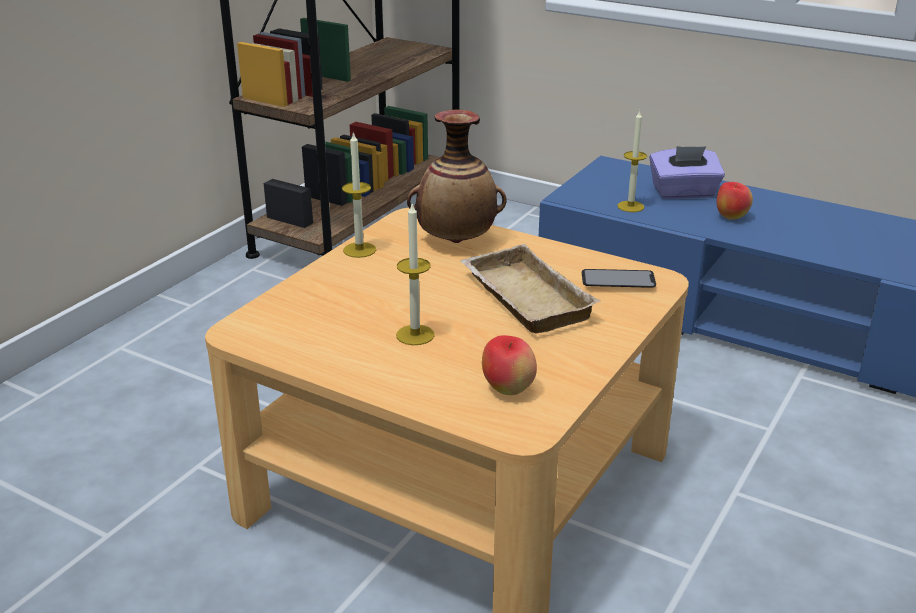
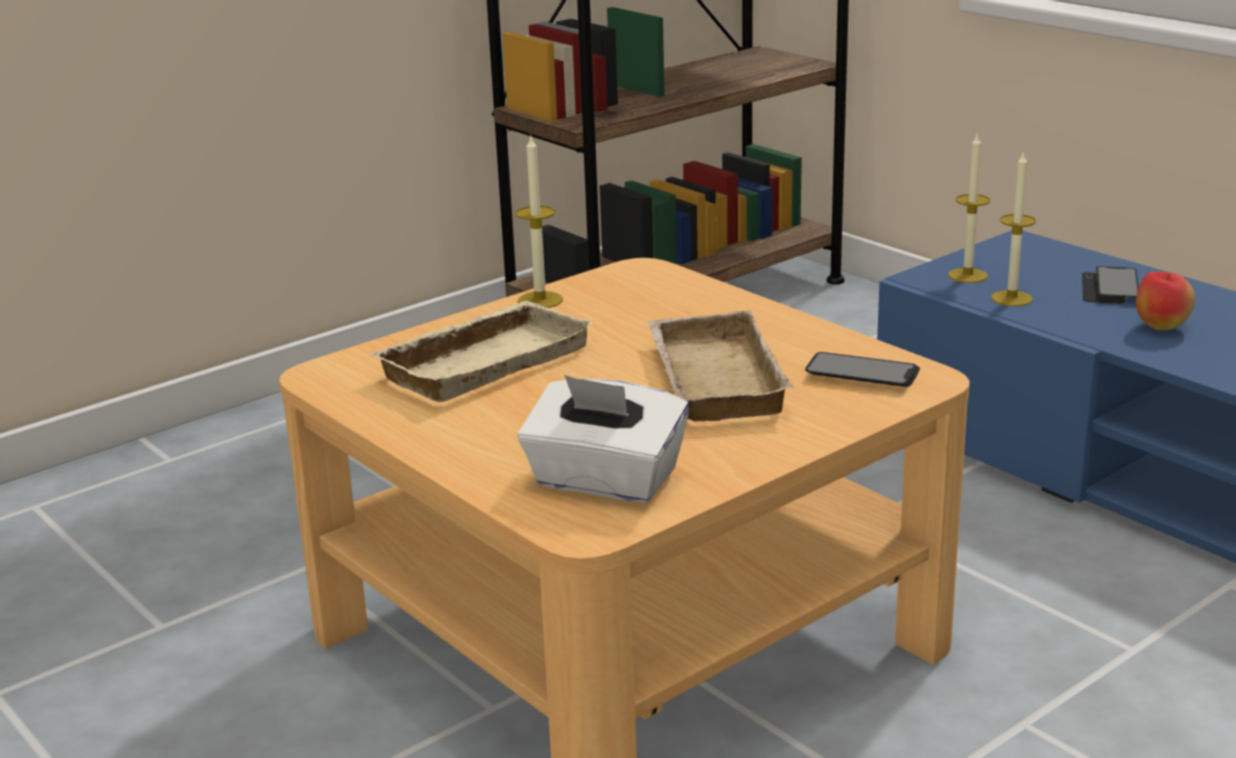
camera: 20 degrees right, 5 degrees down
candle [396,204,435,345] -> candle moved to [948,135,990,283]
vase [407,110,507,243] -> none
apple [482,335,537,395] -> white tissue box [518,375,689,503]
purple tissue box [649,146,725,199] -> phone [1082,266,1139,304]
none -> beige tray [368,301,595,402]

